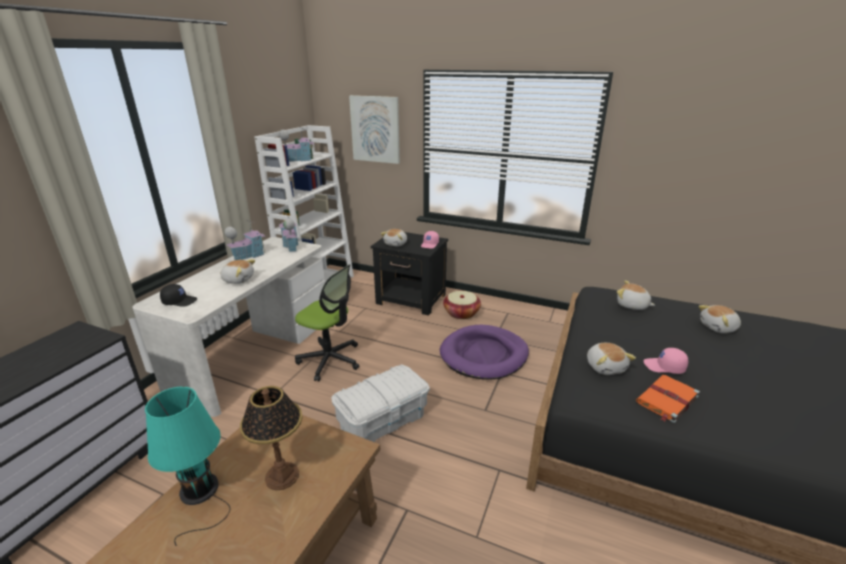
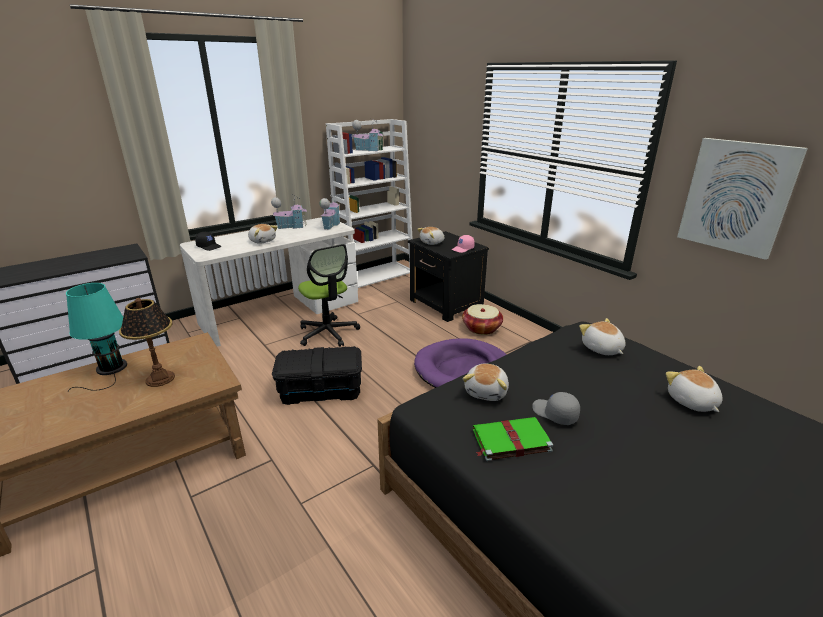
camera: 30 degrees right, 0 degrees up
white storage box [331,364,430,442] -> black storage box [272,346,362,405]
picture [349,95,400,164] -> picture moved to [677,138,808,260]
orange book [636,375,700,423] -> green book [473,417,553,461]
pink cap [644,348,688,374] -> grey cap [533,392,580,425]
plush toy [699,305,741,333] -> plush toy turned 60 degrees clockwise [666,366,723,412]

